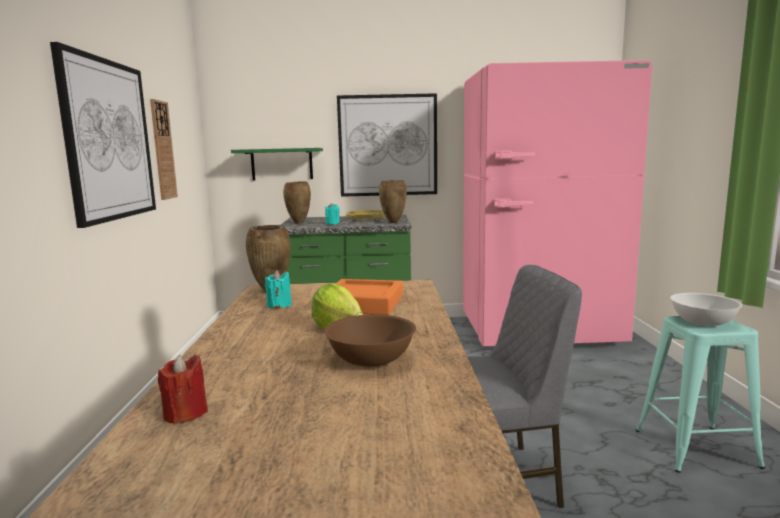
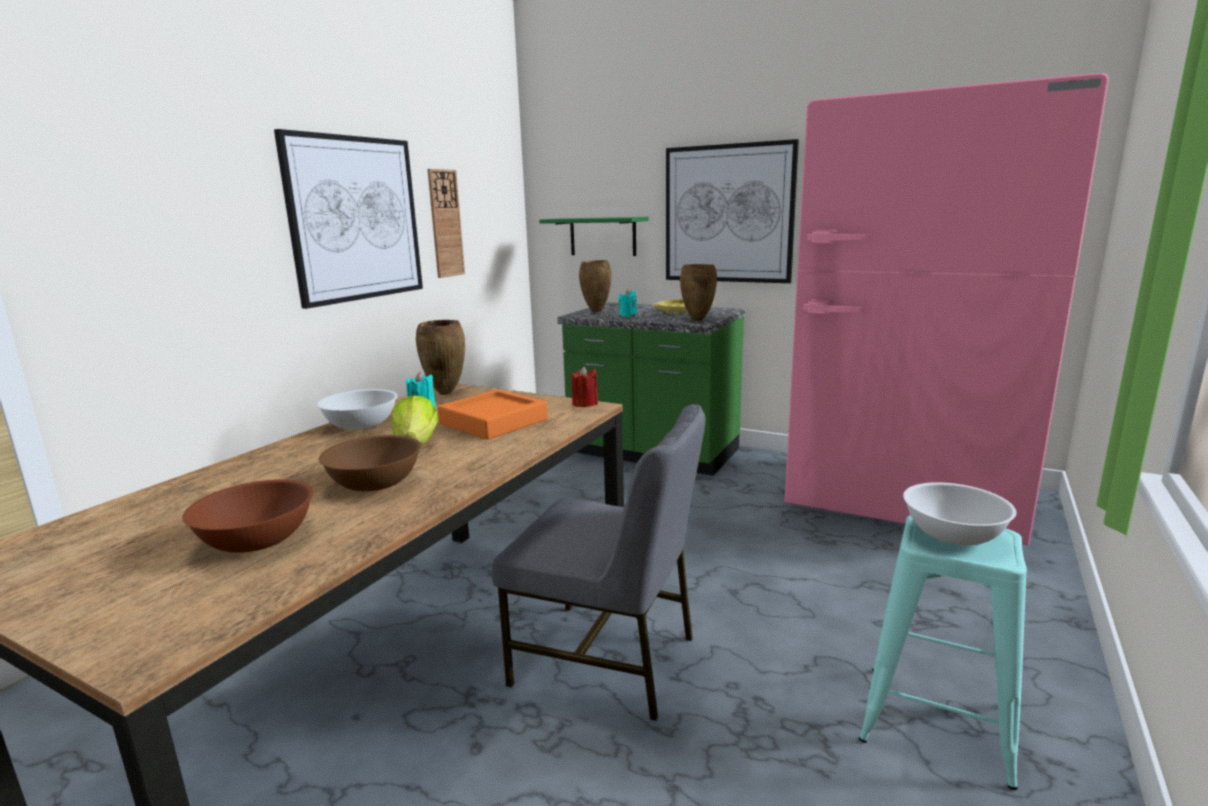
camera: 30 degrees right, 5 degrees up
red candle [158,355,208,424] -> red candle moved to [571,366,598,407]
none -> brown bowl [182,479,313,553]
none -> white bowl [317,389,397,430]

